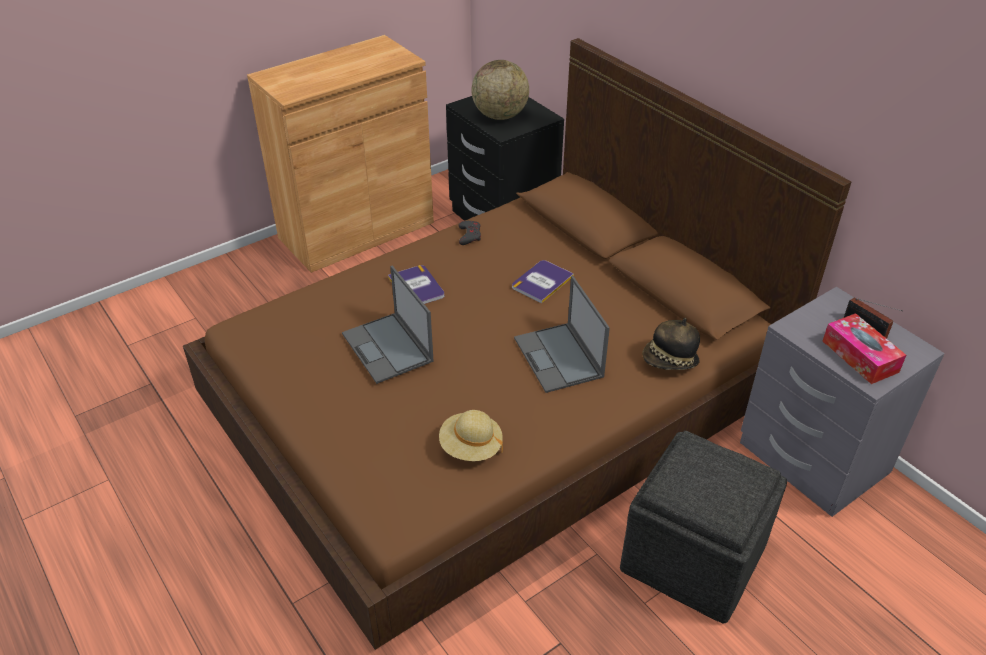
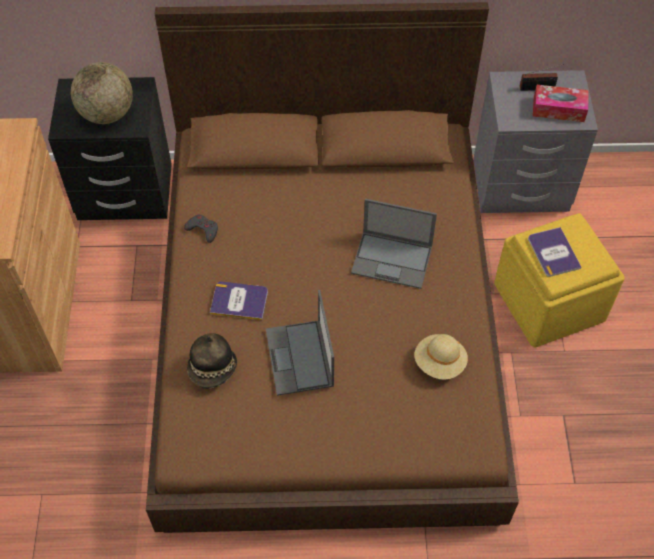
camera: 55 degrees left, 15 degrees up
laptop [342,265,434,384] -> laptop turned 75 degrees clockwise [266,290,334,396]
book [512,260,574,303] -> book moved to [528,227,581,277]
grey ottoman [620,431,787,623] -> yellow ottoman [494,213,625,347]
hat [642,318,700,370] -> hat moved to [187,333,237,389]

